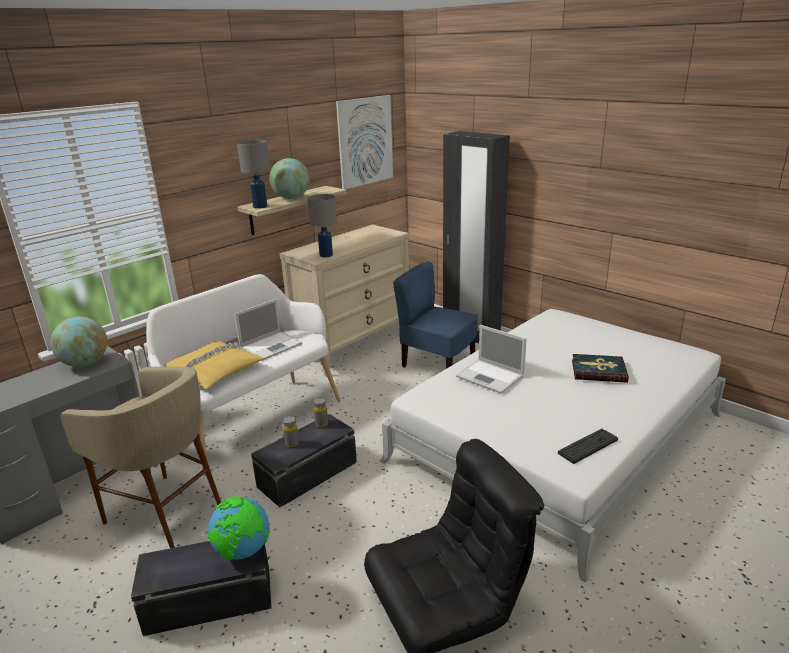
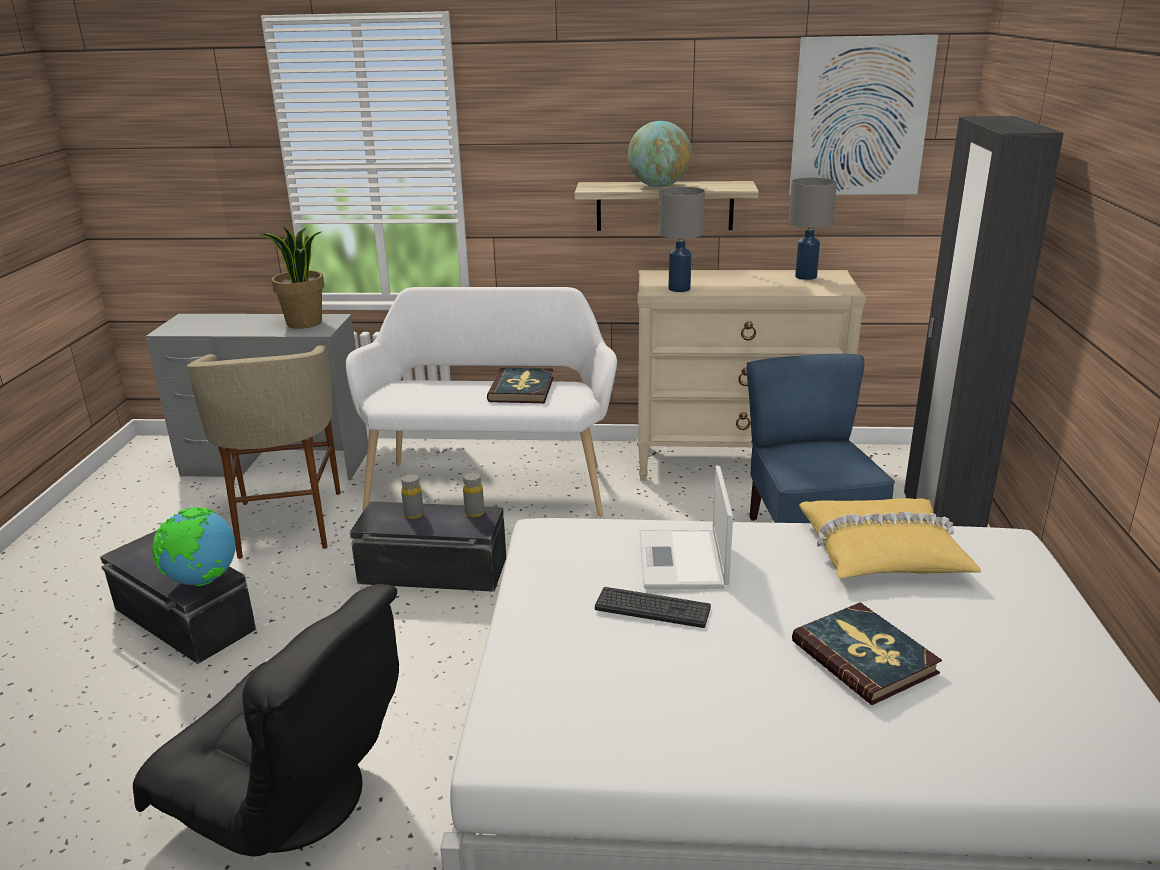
camera: 50 degrees right, 0 degrees up
globe [50,317,107,367] -> potted plant [256,226,324,329]
yellow pillow [164,340,264,389] -> yellow pillow moved to [799,498,981,578]
laptop [234,299,302,361] -> book [487,368,554,403]
grey table lamp [237,140,270,209] -> grey table lamp moved to [789,178,837,280]
keyboard [558,429,618,464] -> keyboard moved to [595,587,711,628]

